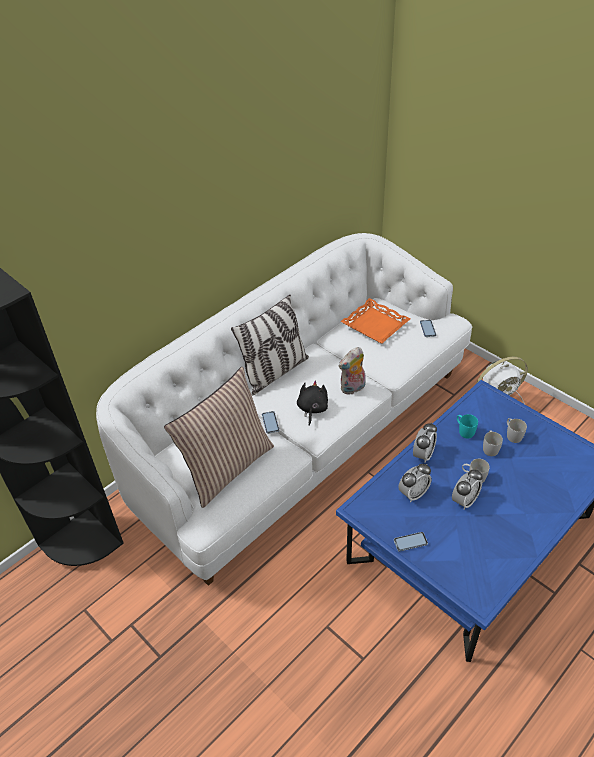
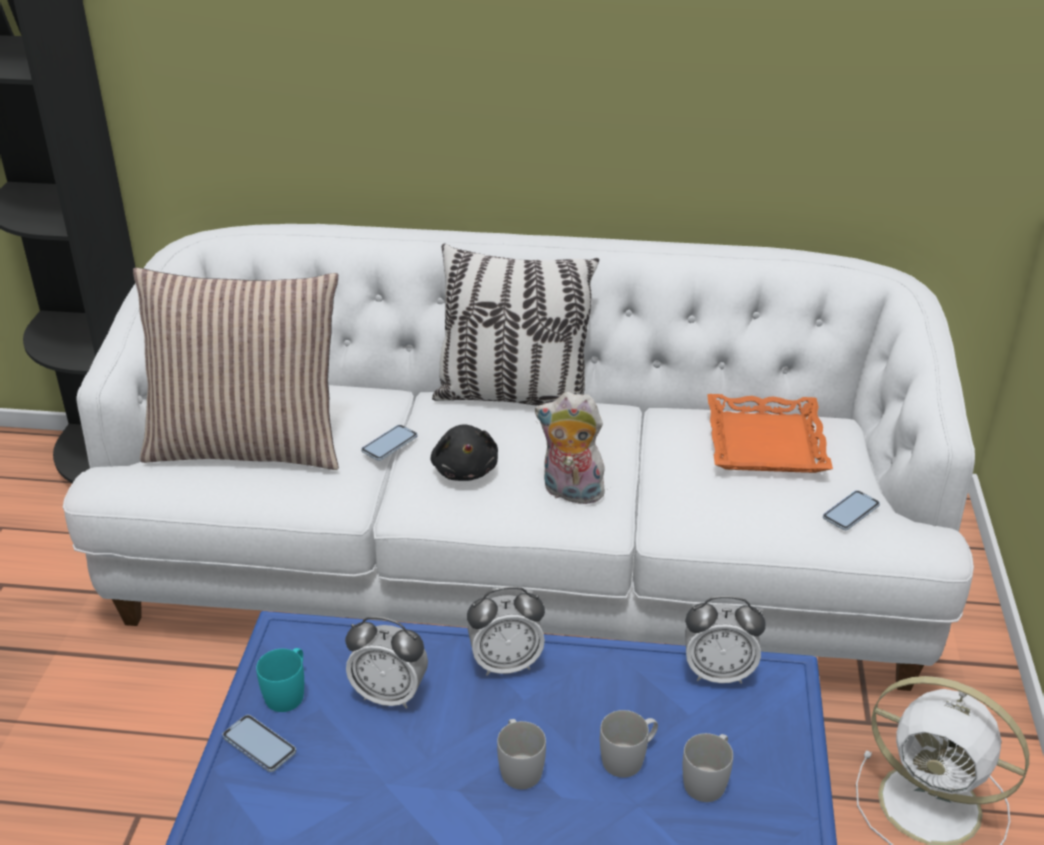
camera: 50 degrees right, 10 degrees down
black plush toy [297,380,328,426] -> black plush toy turned 105 degrees clockwise [430,425,498,481]
alarm clock [452,469,483,510] -> alarm clock moved to [685,596,766,684]
turquoise mug [457,414,478,438] -> turquoise mug moved to [256,648,304,712]

